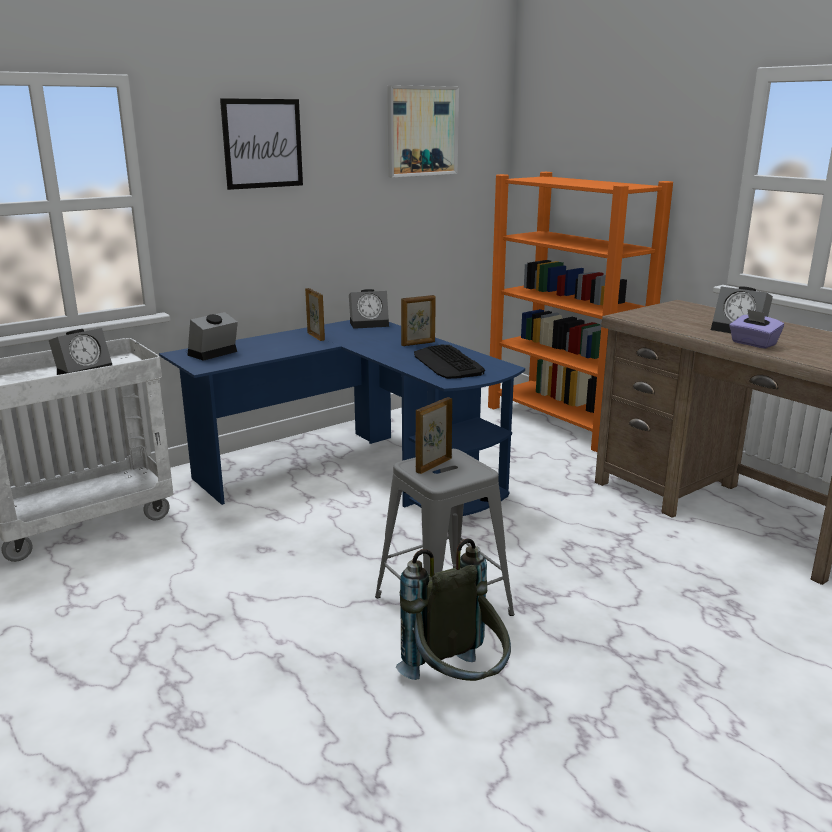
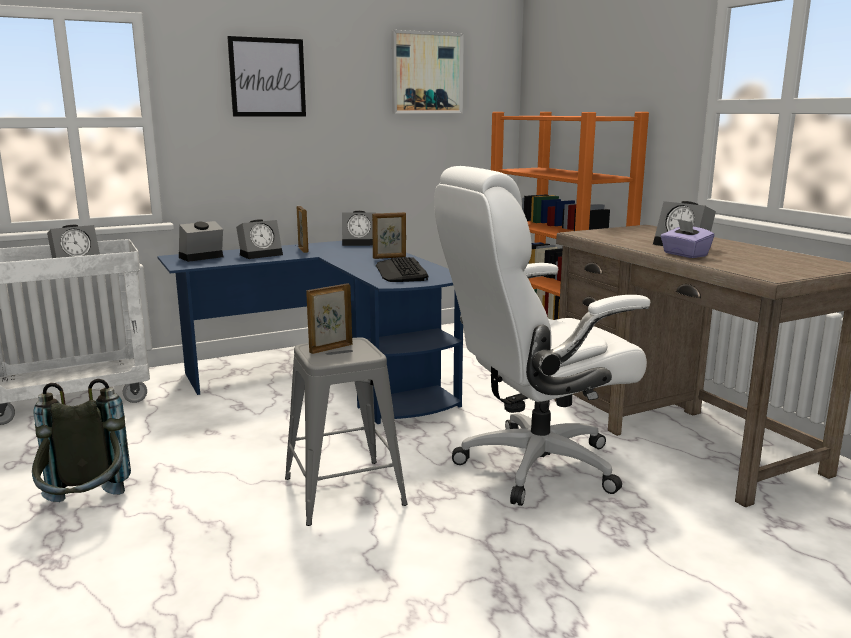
camera: 10 degrees right, 5 degrees down
grey backpack [396,538,511,681] -> grey backpack moved to [32,379,131,502]
none -> alarm clock [236,219,283,259]
none -> white office chair [434,166,650,506]

